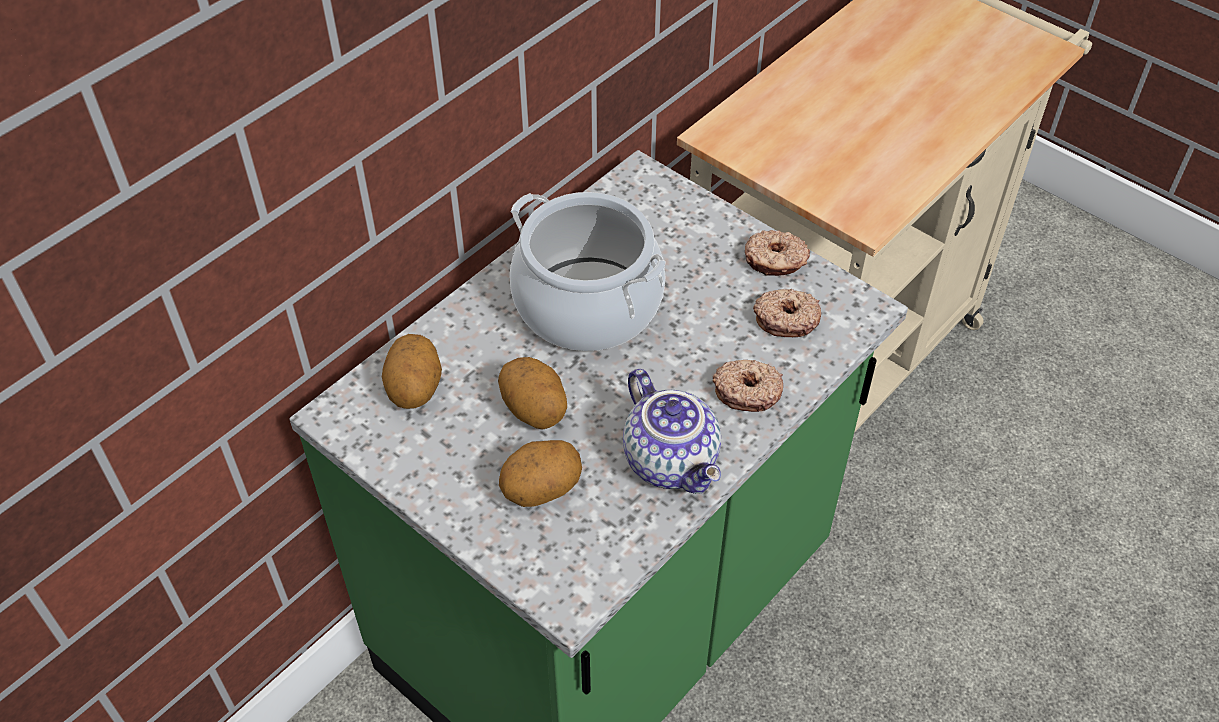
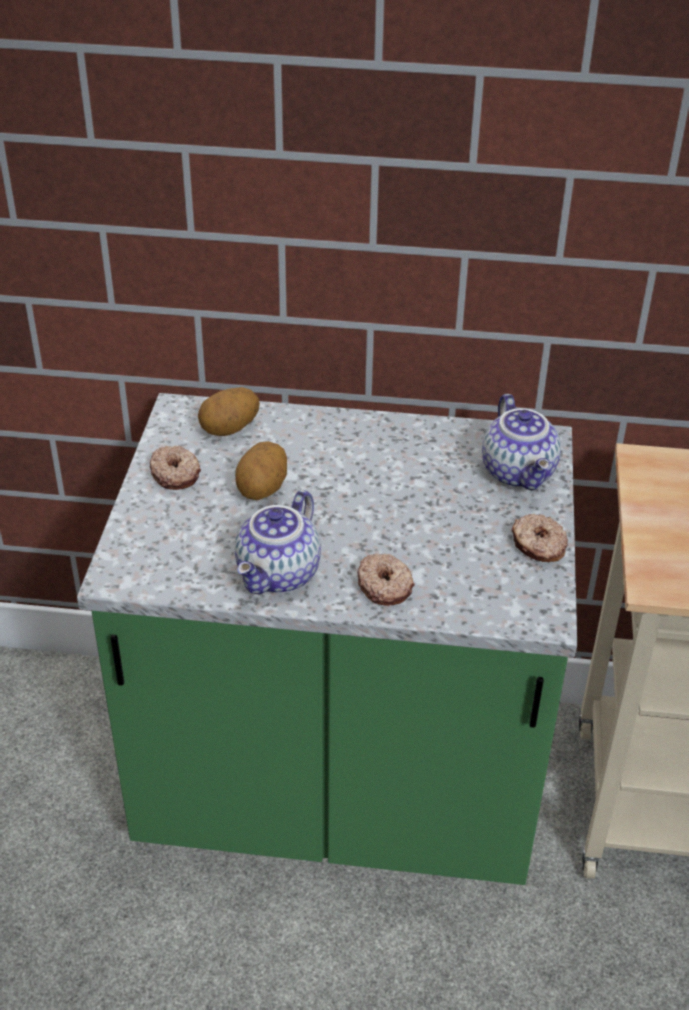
camera: 55 degrees right, 10 degrees down
potato [499,440,582,507] -> none
cooking pot [510,192,666,351] -> none
donut [753,289,821,337] -> donut moved to [150,446,201,490]
none -> teapot [482,394,561,490]

